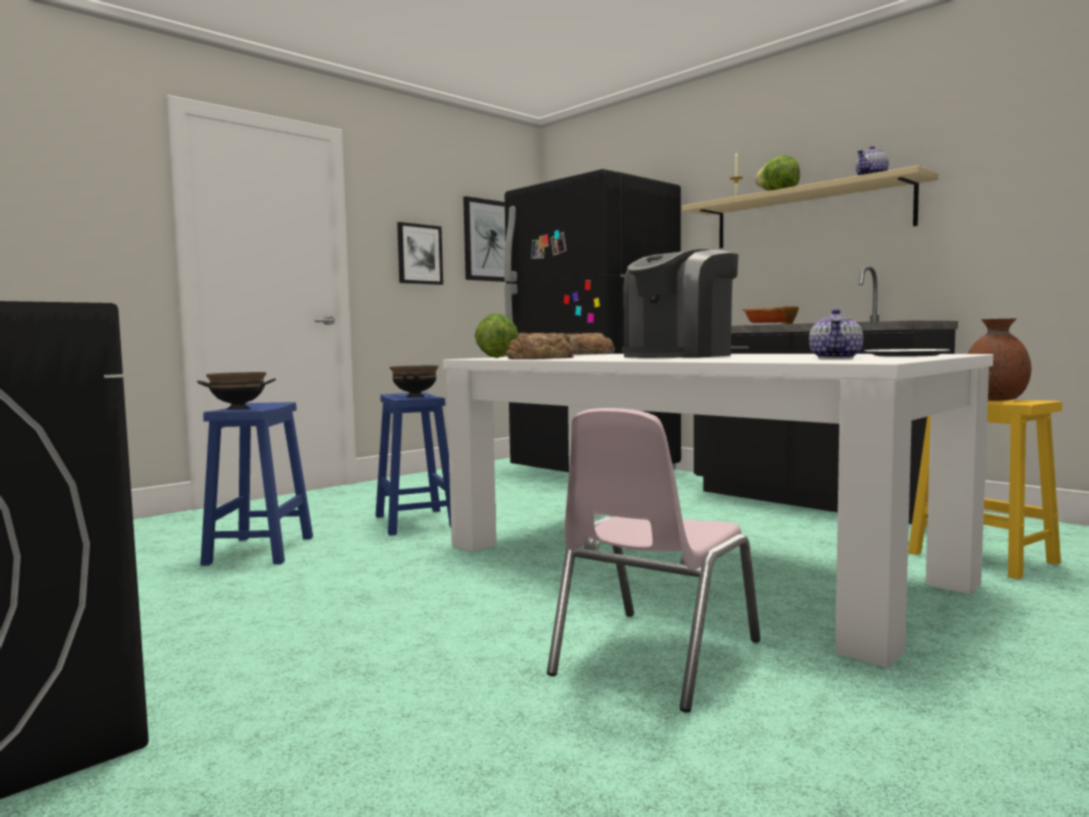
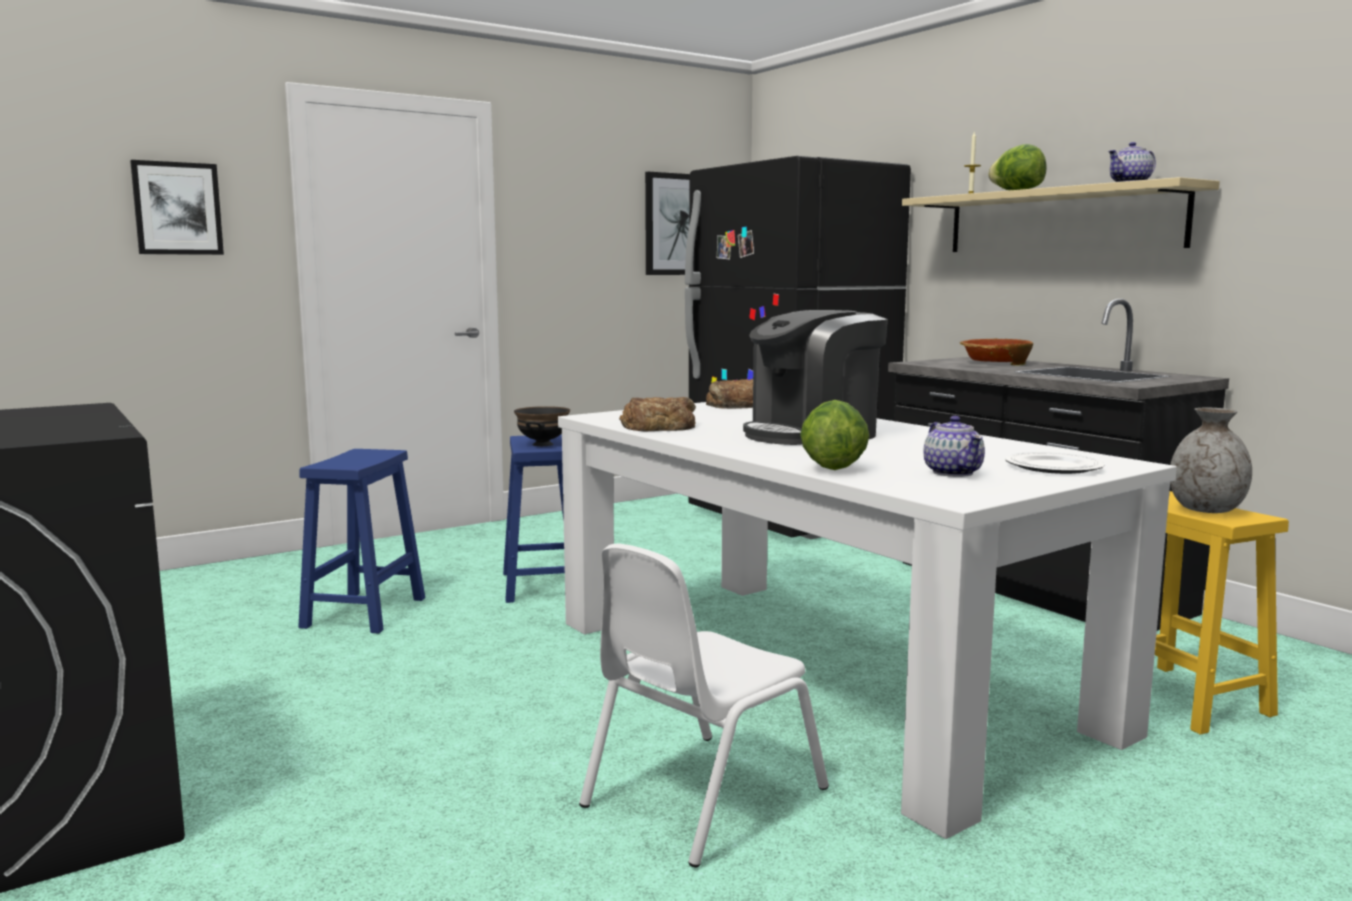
camera: 10 degrees right, 5 degrees up
black bowl [197,372,276,409] -> none
picture [397,222,443,285] -> picture moved to [130,160,224,255]
lettuce [475,313,518,358] -> lettuce moved to [800,400,870,470]
pink chair [547,408,760,713] -> white chair [579,543,829,867]
teapot [809,309,863,359] -> teapot turned 45 degrees counterclockwise [924,416,985,477]
brown vase [967,319,1031,401] -> grey vase [1170,408,1252,513]

